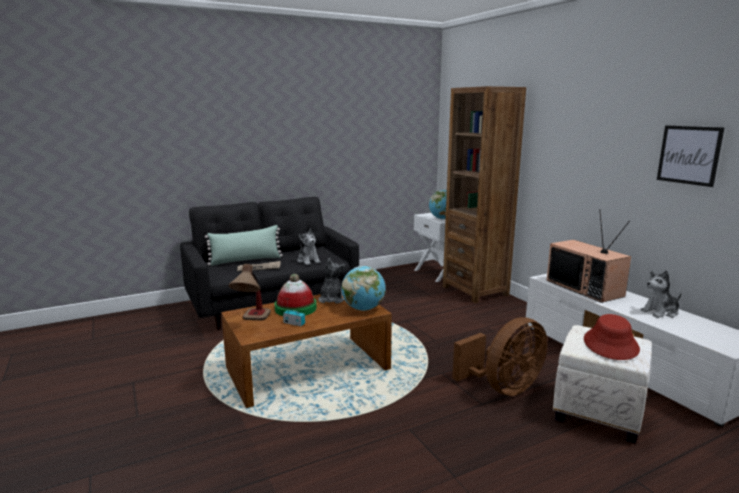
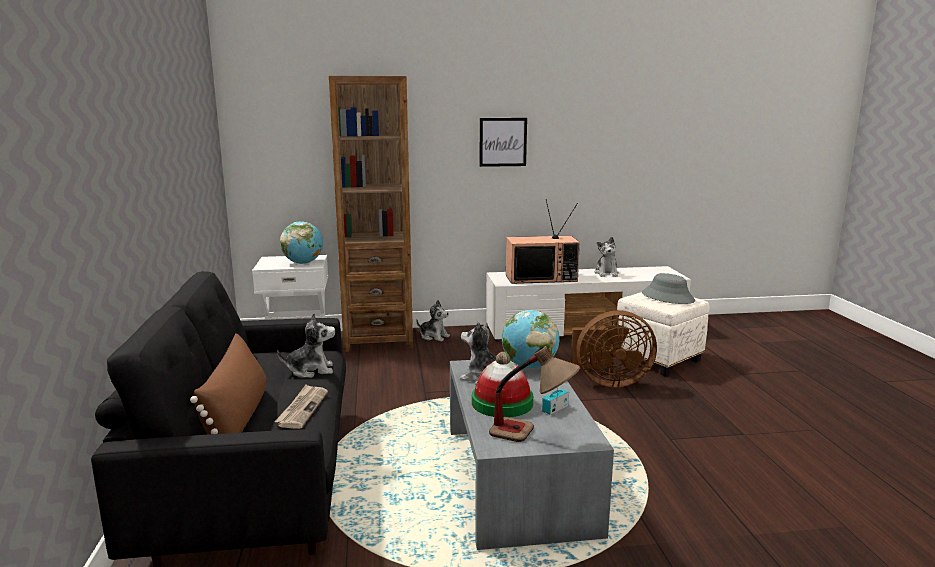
camera: 70 degrees left, 0 degrees up
green pillow [205,225,283,266] -> brown pillow [190,333,267,435]
brown coffee table [221,294,392,408] -> grey coffee table [450,360,614,550]
brown fan [452,317,547,396] -> brown fan turned 105 degrees clockwise [571,310,657,388]
red hat [584,314,640,360] -> grey hat [642,273,695,304]
picture [657,125,724,187] -> picture moved to [479,118,527,167]
none -> plush toy [416,300,450,341]

